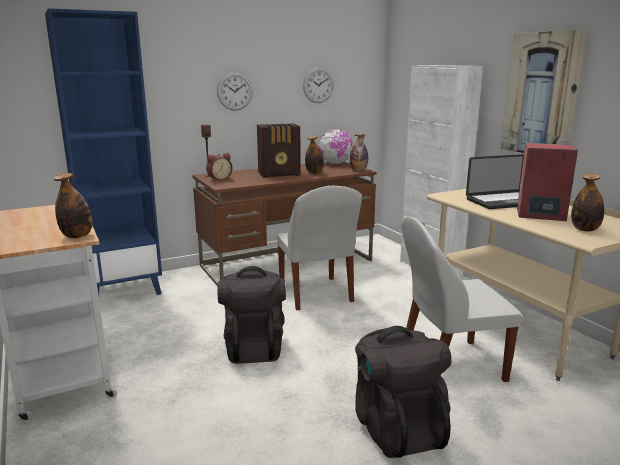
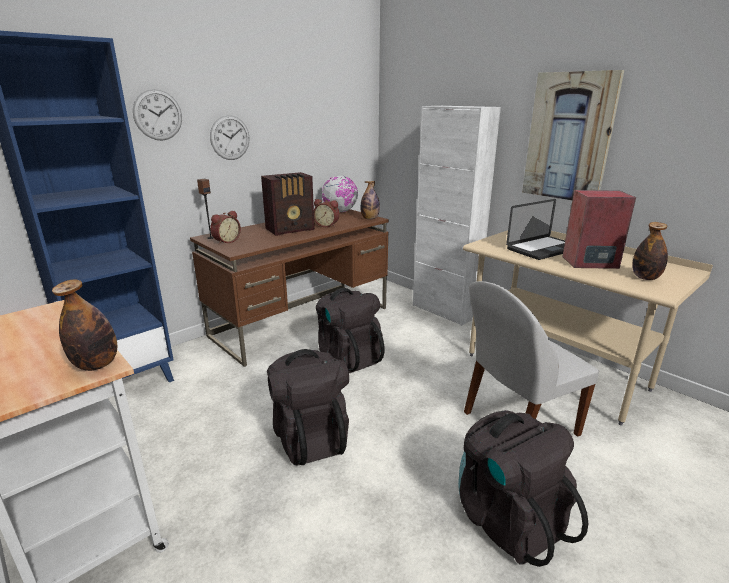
camera: 15 degrees left, 5 degrees up
white chair [277,186,362,310] -> black backpack [316,288,384,373]
wall clock [303,67,334,103] -> wall clock moved to [133,89,182,141]
bottle [305,136,324,174] -> alarm clock [314,199,340,227]

